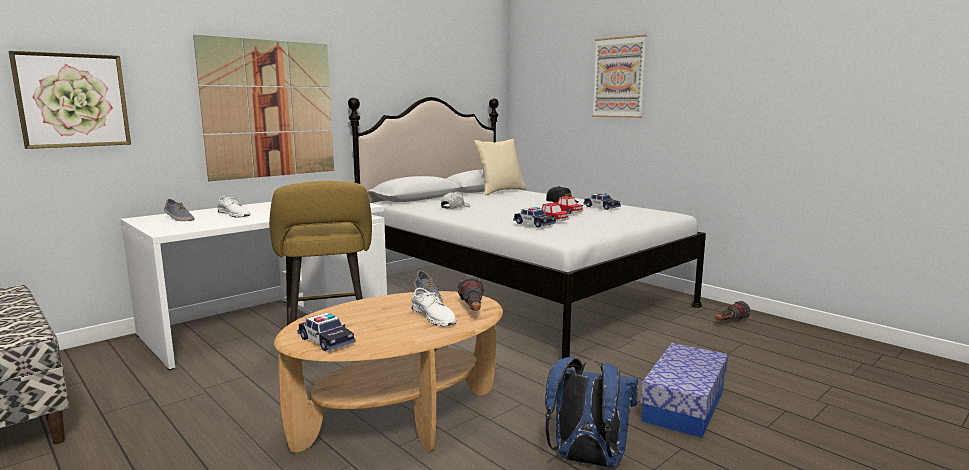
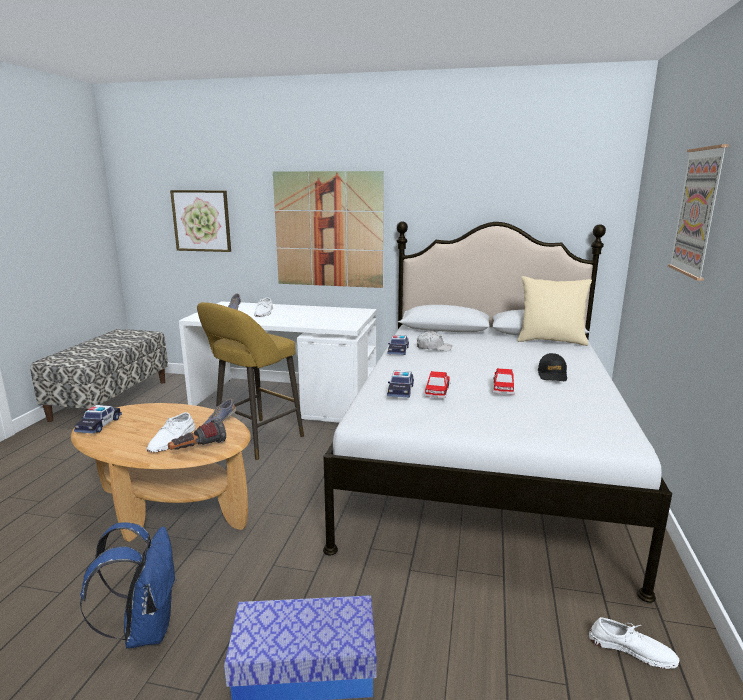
camera: 55 degrees right, 5 degrees up
toy car [583,193,621,210] -> toy car moved to [387,335,409,355]
flashlight [715,301,751,321] -> white shoe [589,617,679,669]

